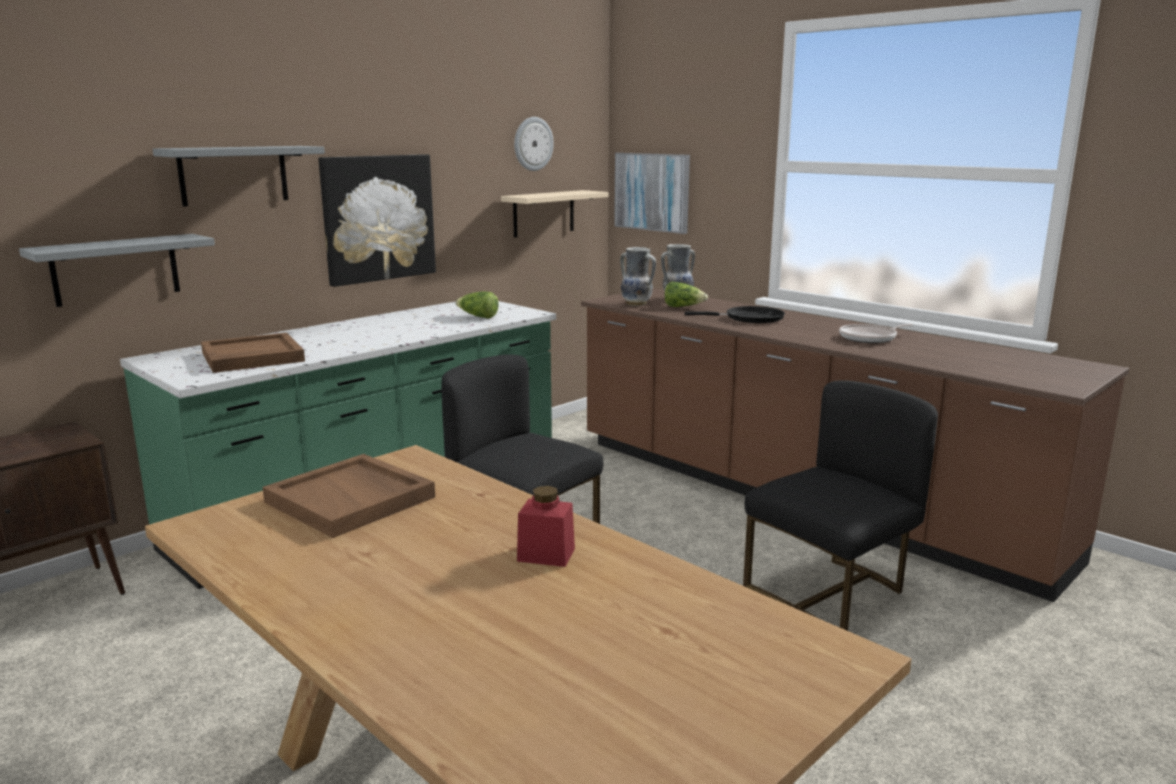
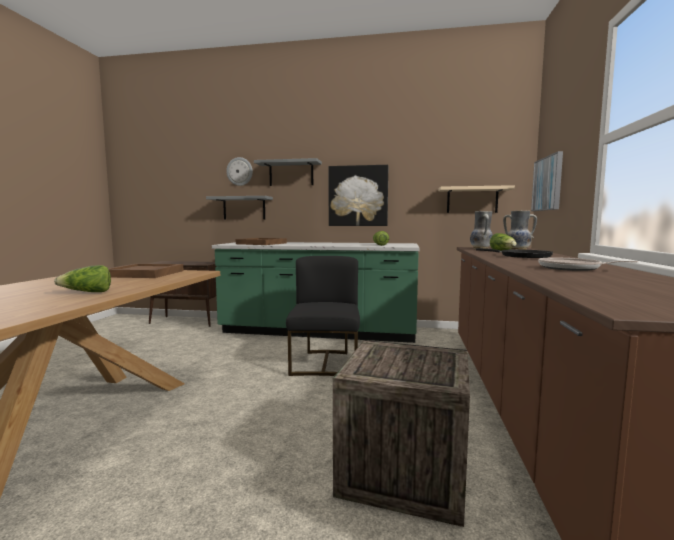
camera: 55 degrees right, 10 degrees down
wall clock [514,117,554,171] -> wall clock moved to [226,157,253,186]
red jar [517,486,575,567] -> lettuce [54,265,111,292]
black chair [743,380,938,631] -> crate [333,340,470,527]

